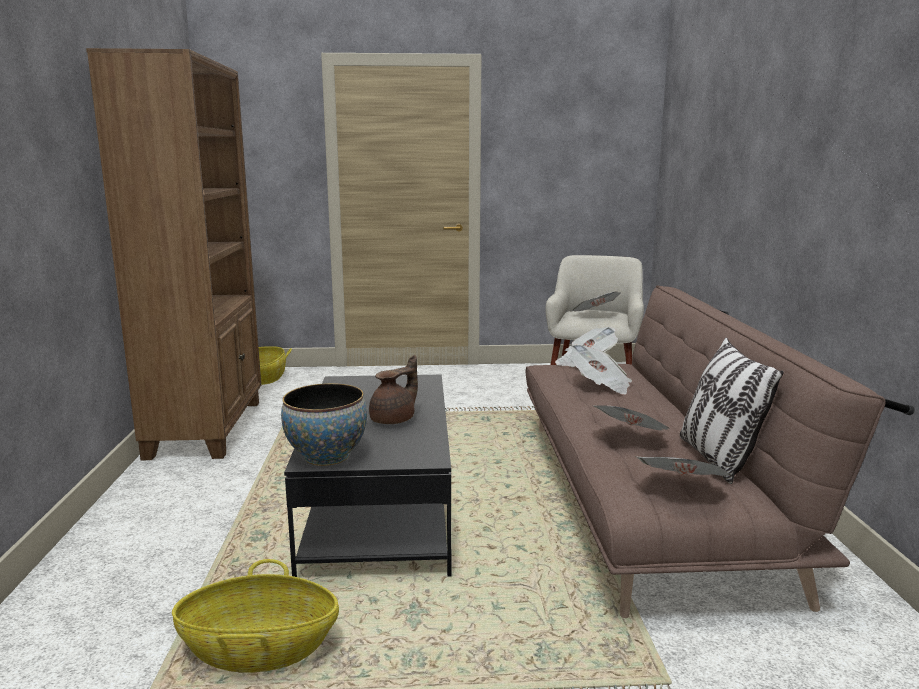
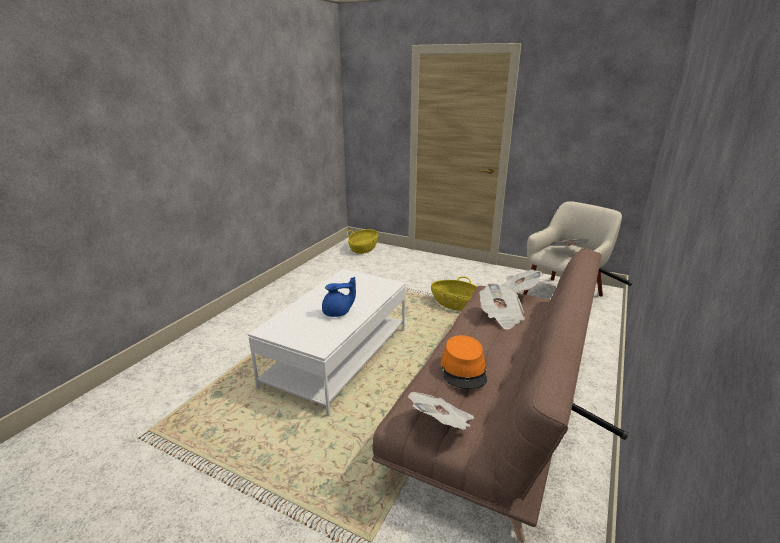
camera: 30 degrees right, 10 degrees up
brown bookcase [86,48,261,460] -> none
basket [172,559,339,673] -> basket moved to [431,276,477,311]
bowl [281,383,367,466] -> none
black coffee table [284,375,451,577] -> white coffee table [248,269,406,416]
brown teapot [369,355,418,424] -> blue teapot [322,277,356,317]
newspaper [594,406,670,430] -> orange hat [441,335,487,389]
pillow [680,338,784,484] -> none

